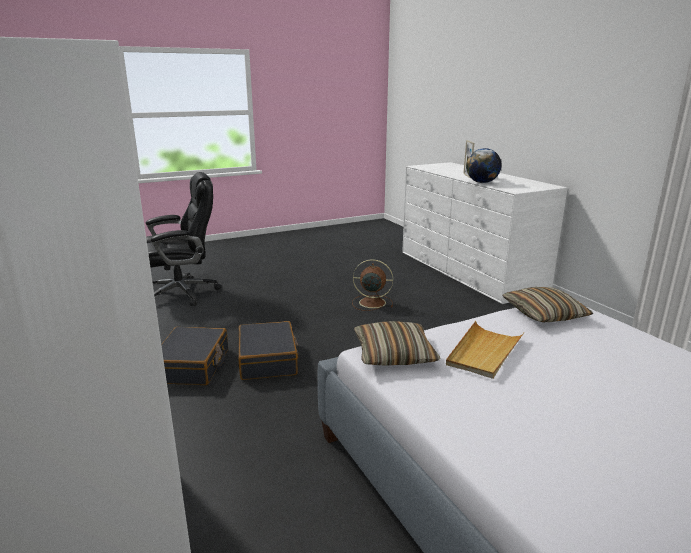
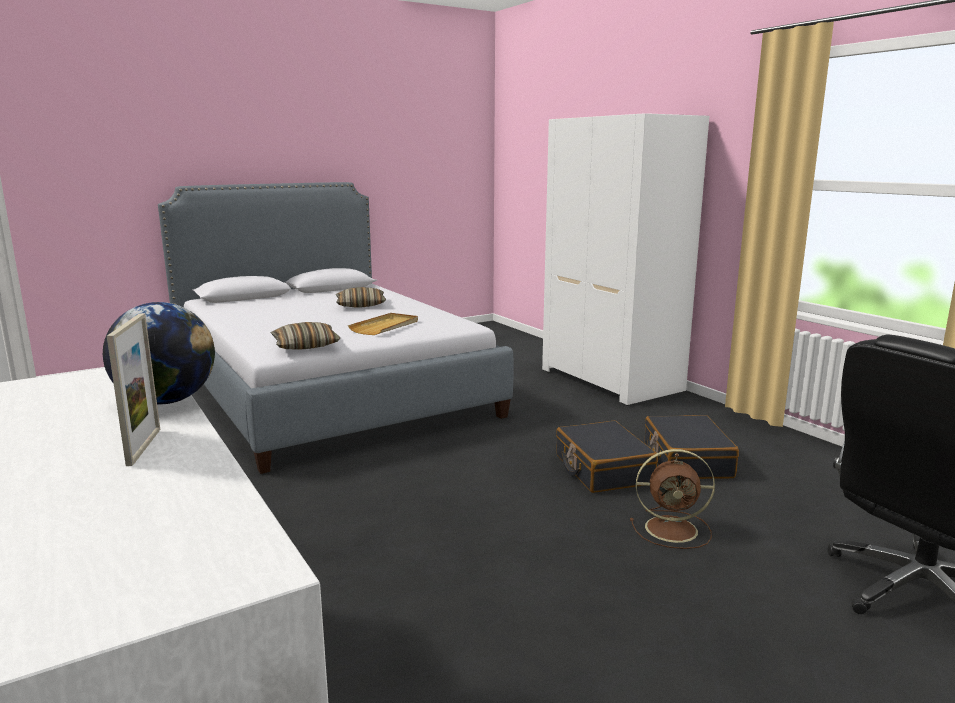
camera: 175 degrees right, 5 degrees down
brown fan [352,259,393,311] -> brown fan moved to [630,449,715,549]
pillow [354,321,440,366] -> pillow moved to [336,287,386,307]

